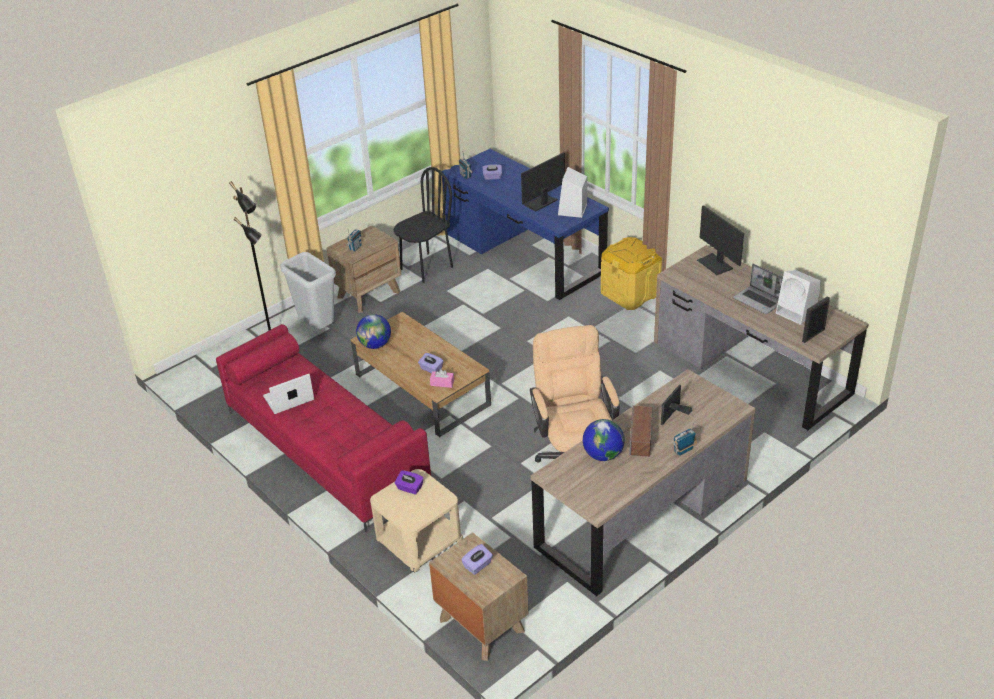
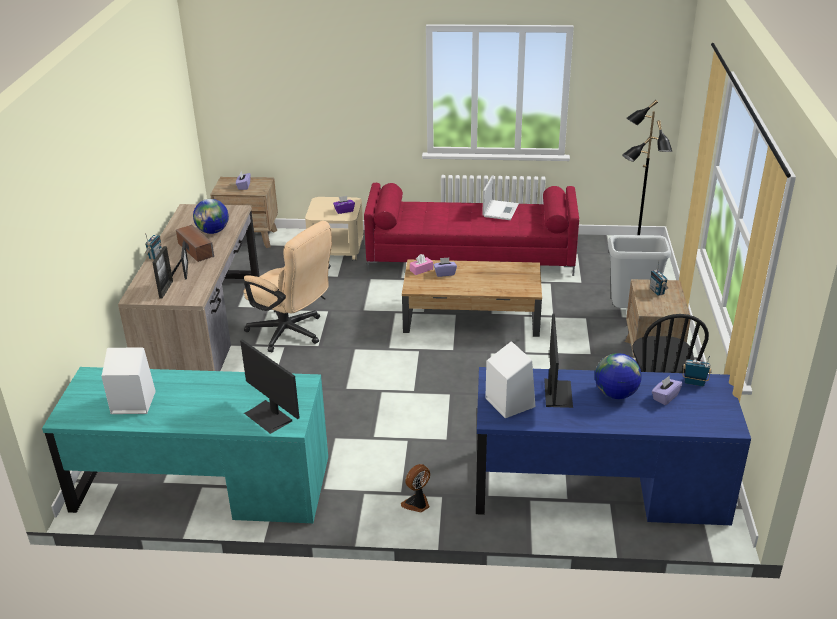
camera: 135 degrees right, 5 degrees down
globe [356,314,391,349] -> globe moved to [595,353,642,399]
yellow storage box [601,237,662,310] -> fan [401,464,430,513]
brown desk [654,245,869,430] -> turquoise desk [42,367,328,523]
monitor [697,205,744,275] -> monitor turned 150 degrees counterclockwise [240,339,300,434]
laptop [733,264,783,314] -> none
picture frame [802,296,830,343] -> picture frame moved to [152,246,173,299]

